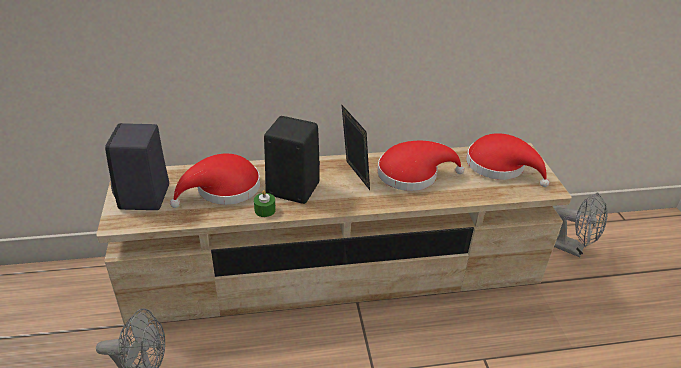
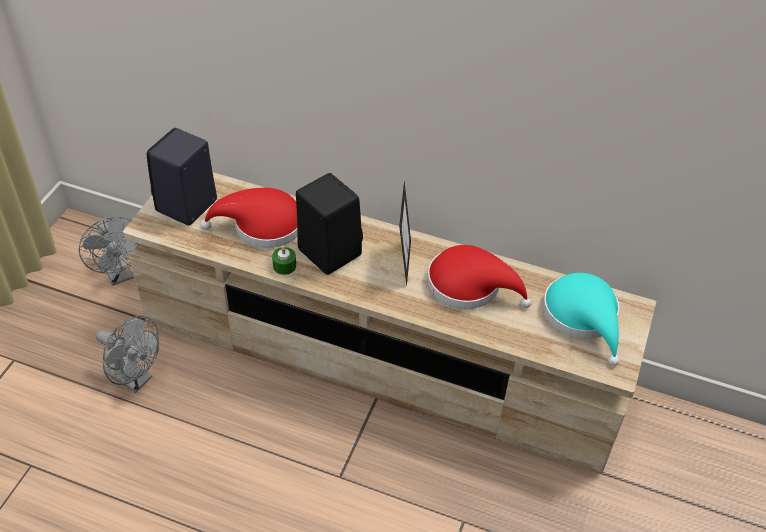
camera: 30 degrees right, 10 degrees up
red hat [466,133,550,187] -> turquoise hat [543,273,620,366]
grey fan [554,192,608,257] -> grey fan moved to [79,217,139,285]

